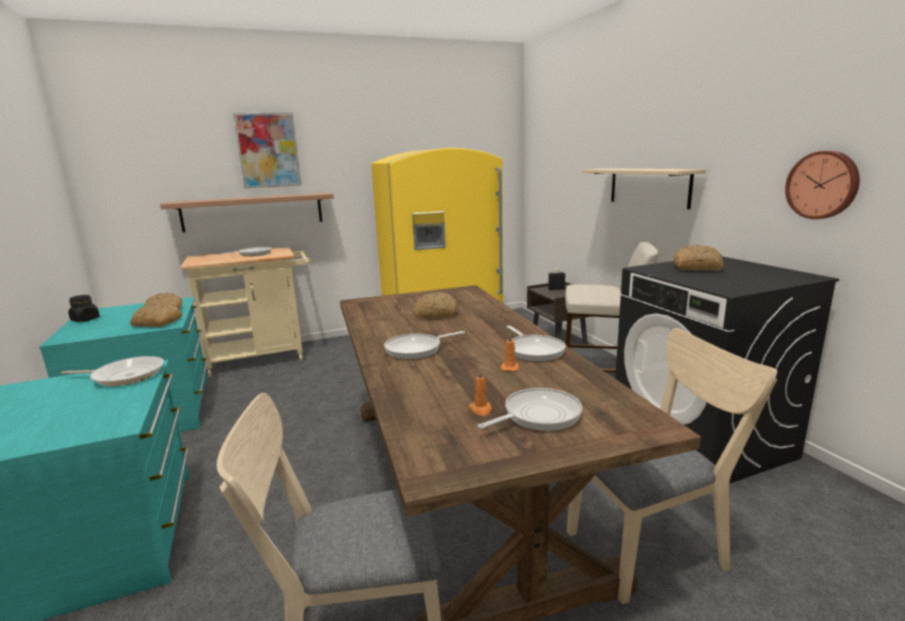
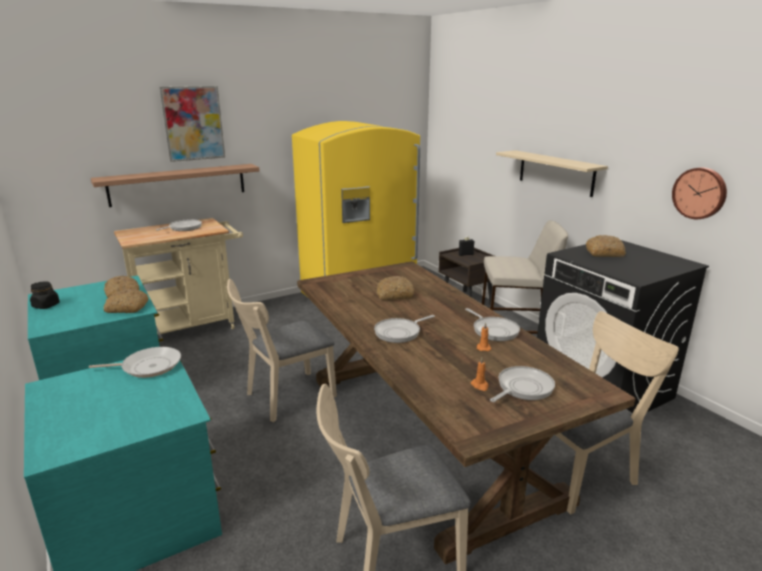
camera: 10 degrees left, 5 degrees up
none -> beige chair [227,279,337,422]

